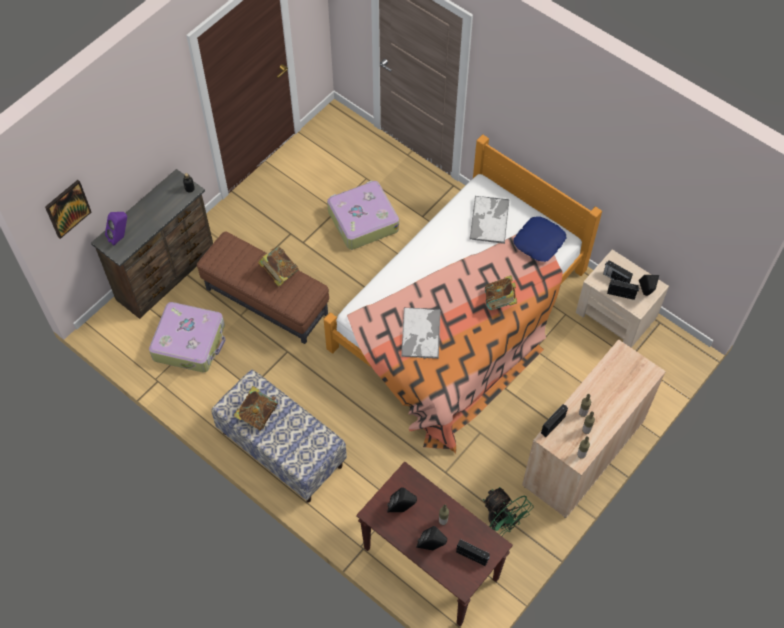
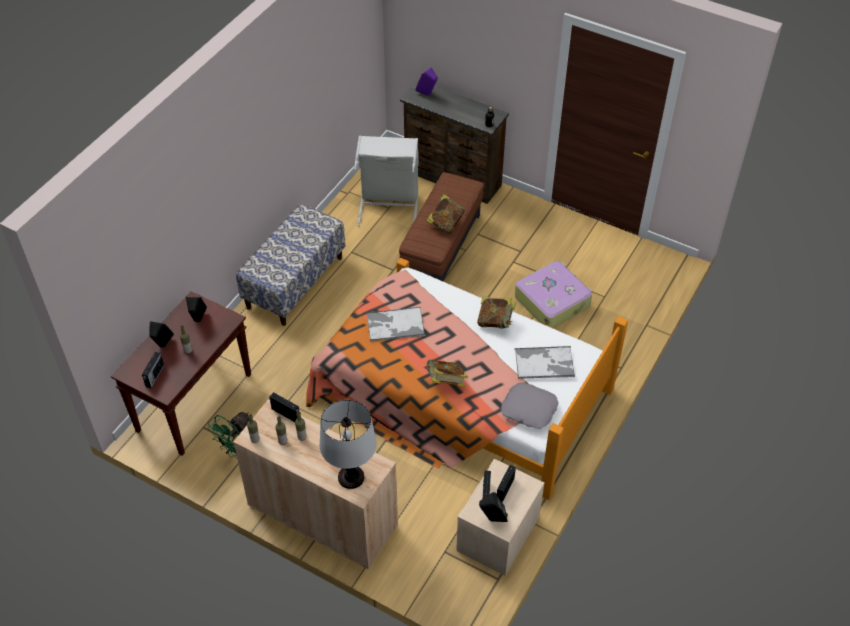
camera: 80 degrees right, 10 degrees down
picture [45,180,91,239] -> none
suitcase [149,302,226,372] -> grey laundry basket [354,135,419,226]
book [234,386,278,431] -> book moved to [477,297,516,329]
blue pillow [514,216,566,262] -> grey pillow [501,382,558,429]
none -> table lamp [320,400,377,489]

